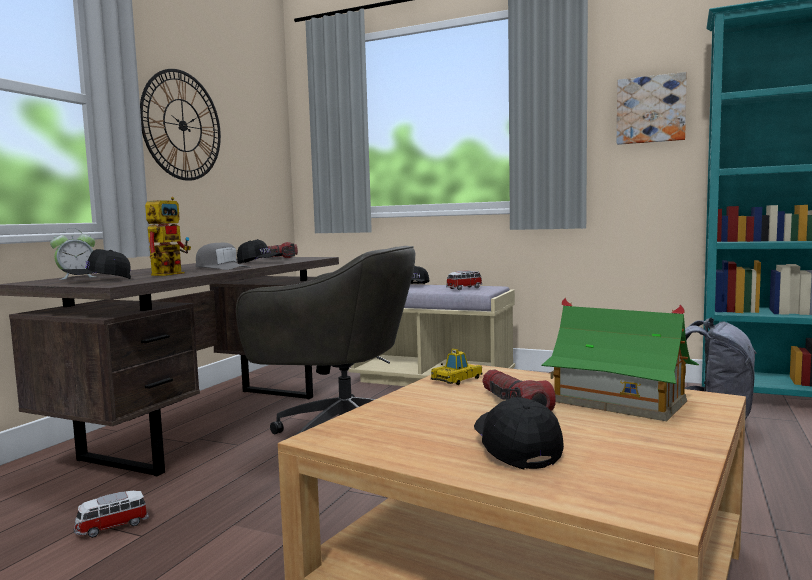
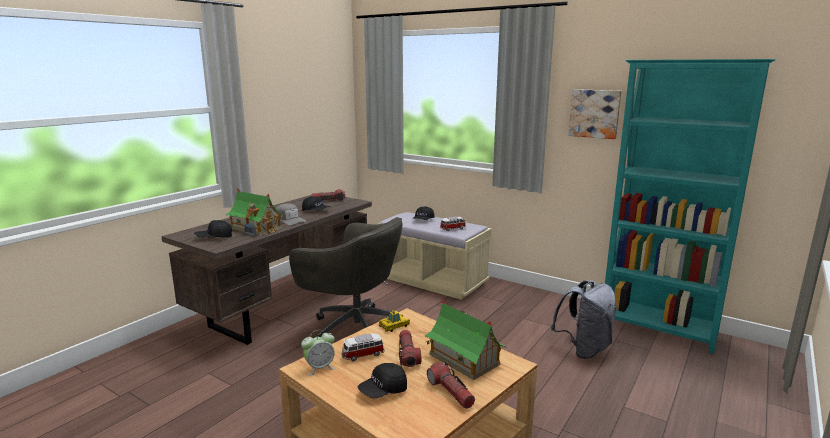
camera: 10 degrees right, 10 degrees up
alarm clock [50,229,96,280] -> alarm clock moved to [301,330,335,376]
toy car [74,491,149,538] -> toy car moved to [342,334,384,361]
wall clock [140,69,221,181] -> none
toy robot [145,197,191,276] -> toy house [225,188,284,236]
black cap [474,397,564,469] -> black cap turned 120 degrees counterclockwise [358,363,407,399]
none -> flashlight [427,361,475,409]

